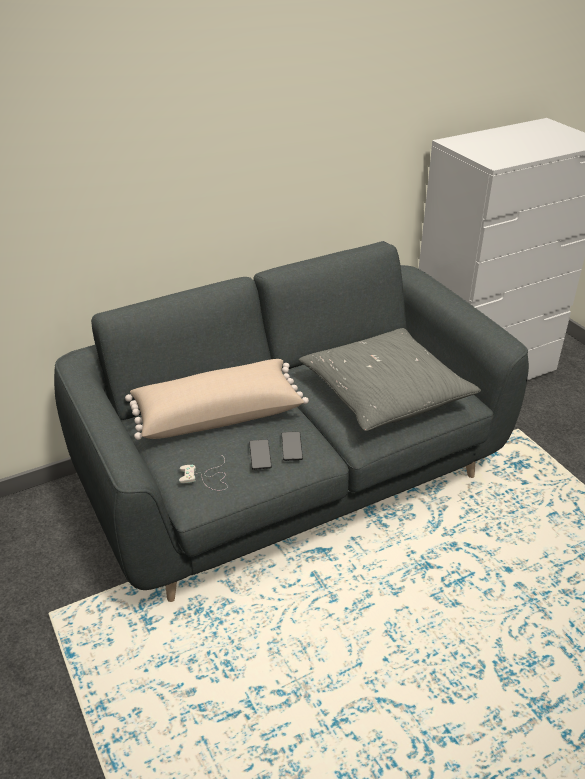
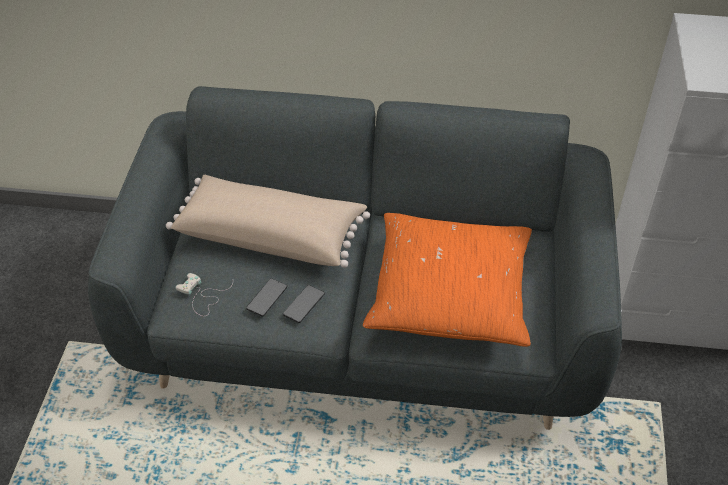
camera: 35 degrees right, 10 degrees up
grey pillow [299,328,481,431] -> orange pillow [363,213,532,347]

